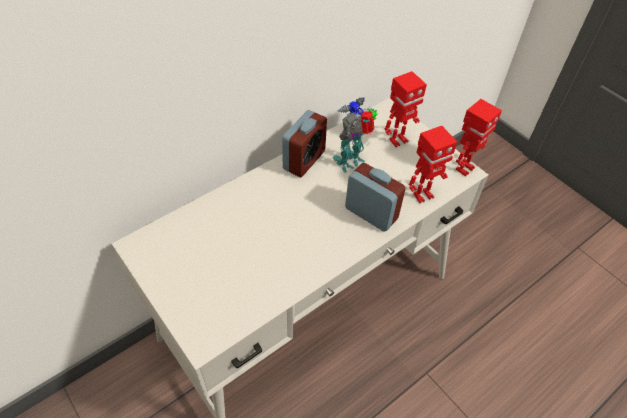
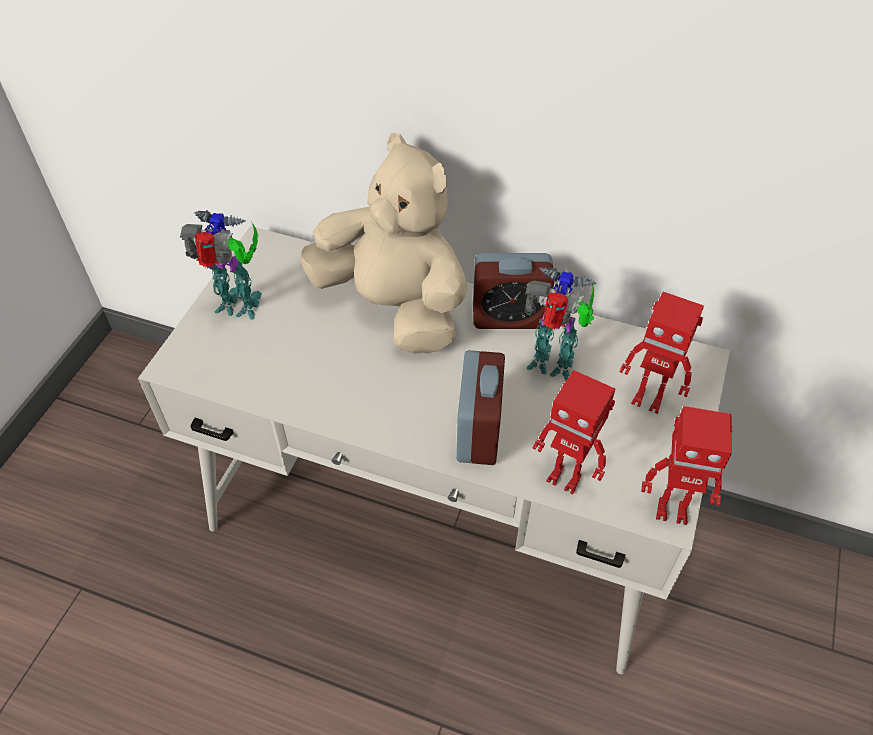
camera: 60 degrees right, 0 degrees up
none -> toy robot [180,210,262,320]
none -> beige plush toy [300,133,467,354]

